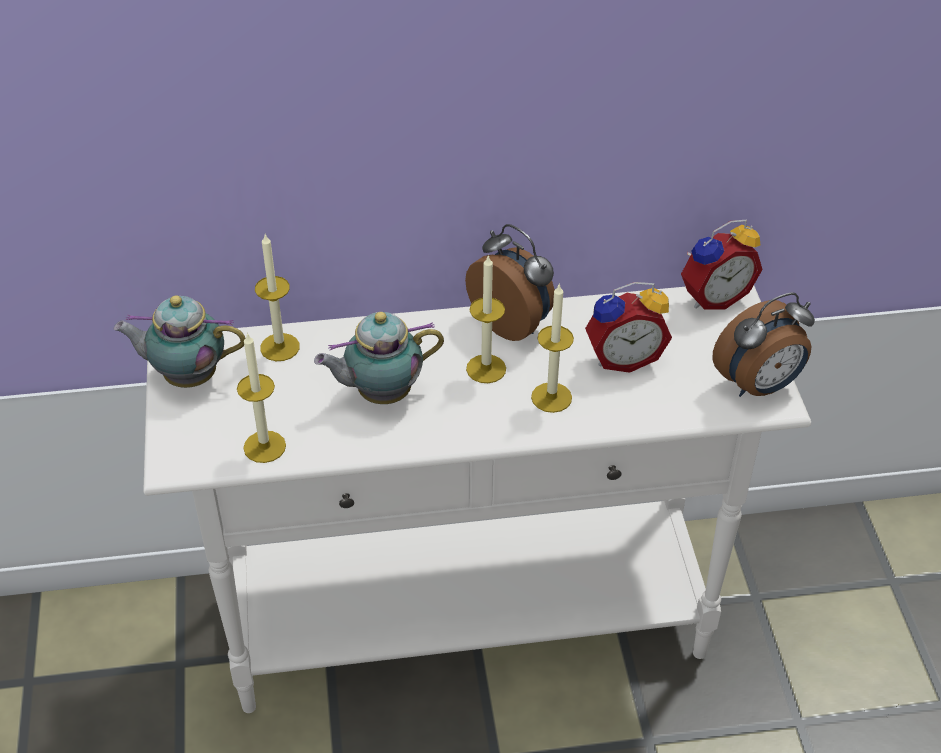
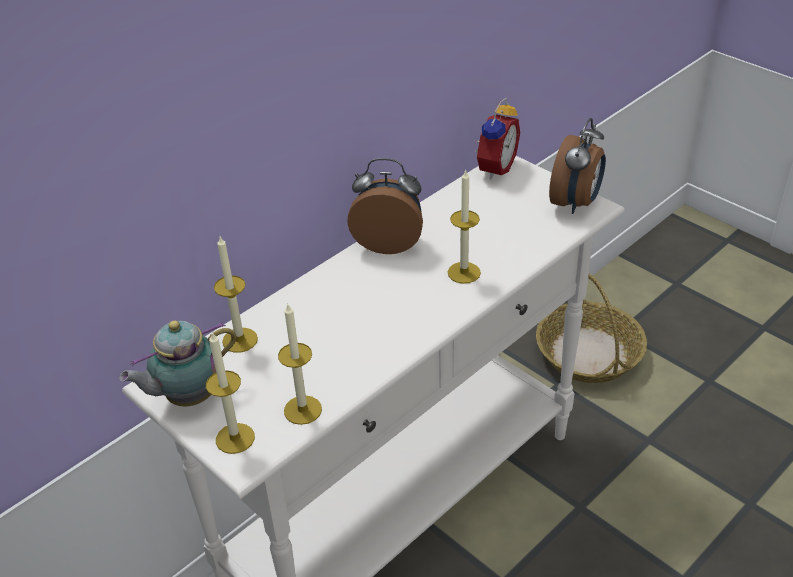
camera: 35 degrees left, 5 degrees down
teapot [314,312,444,404] -> none
candle [466,255,506,383] -> candle moved to [206,332,255,454]
alarm clock [585,282,672,373] -> none
none -> basket [536,274,647,383]

